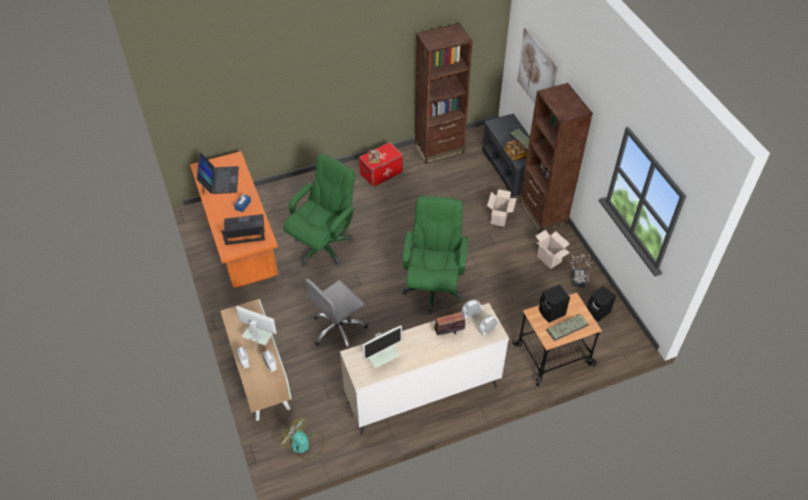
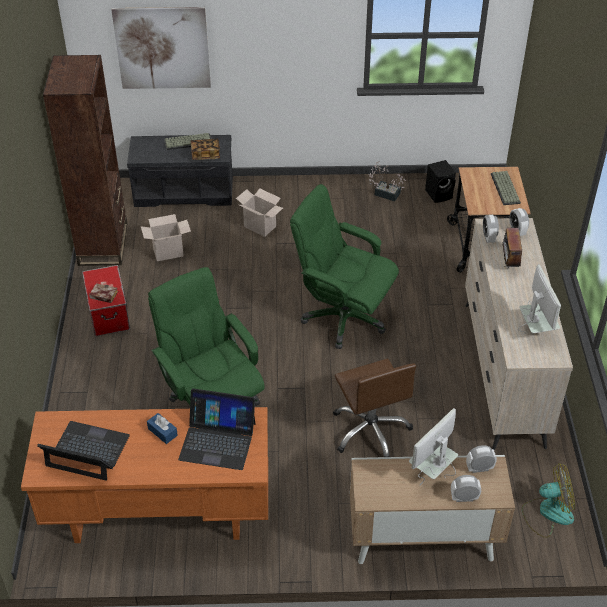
camera: 70 degrees left, 5 degrees down
laptop [221,214,265,245] -> laptop turned 90 degrees counterclockwise [178,388,256,470]
fan [279,417,324,460] -> fan turned 150 degrees counterclockwise [522,463,575,538]
grey office chair [305,279,368,349] -> brown office chair [333,358,416,457]
brown bookcase [519,83,593,233] -> none
cardboard box [536,230,570,269] -> cardboard box moved to [141,214,191,261]
black speaker [539,284,570,323] -> none

